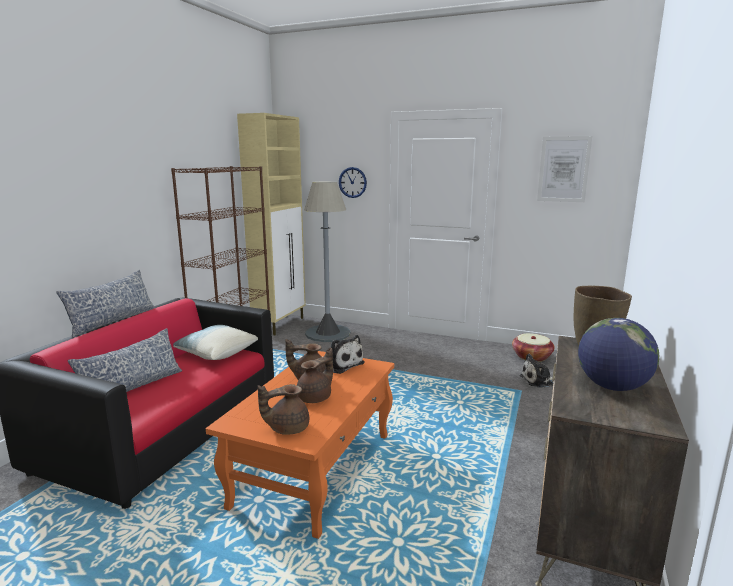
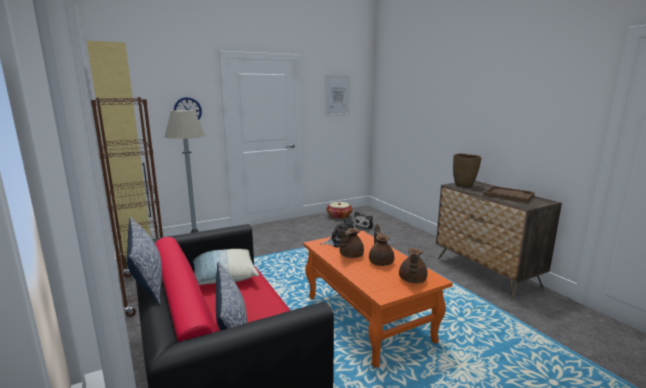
camera: 50 degrees left, 0 degrees up
globe [578,318,659,391] -> brown tray [483,186,535,203]

